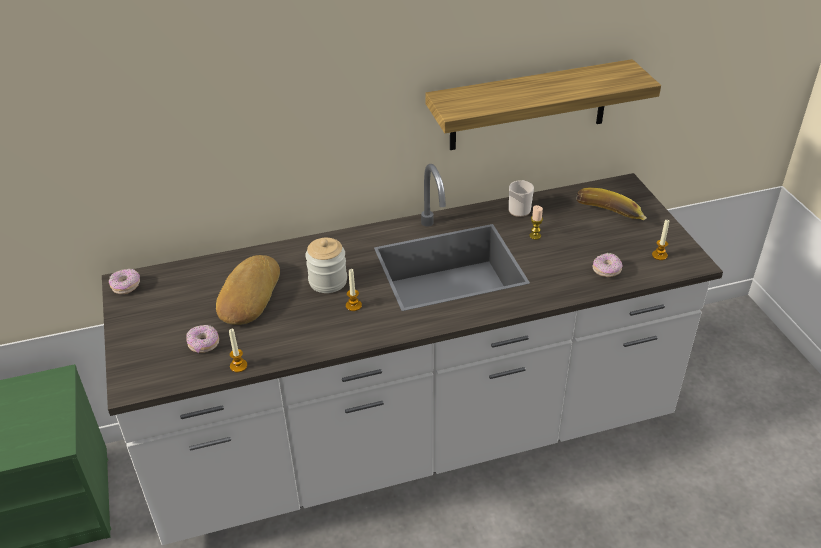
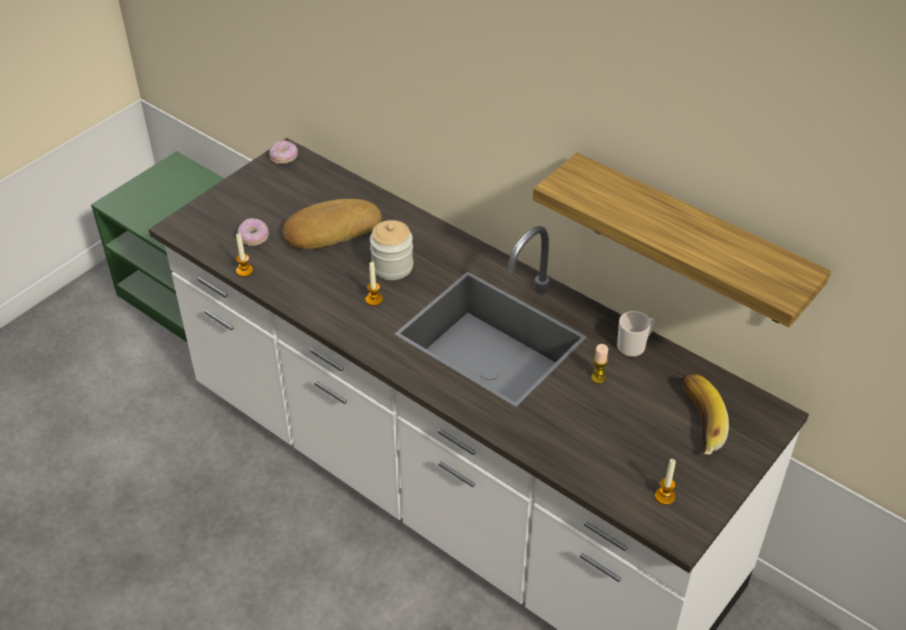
camera: 55 degrees right, 5 degrees up
donut [593,253,623,277] -> none

